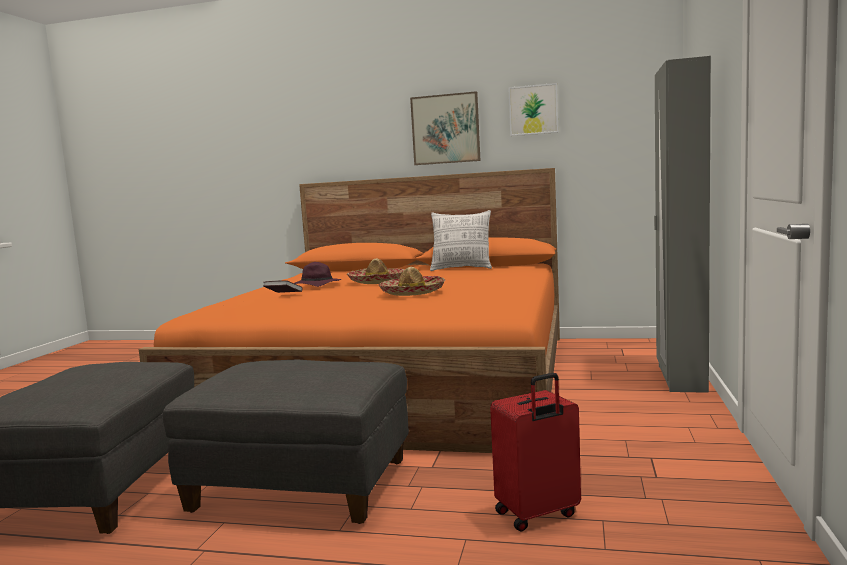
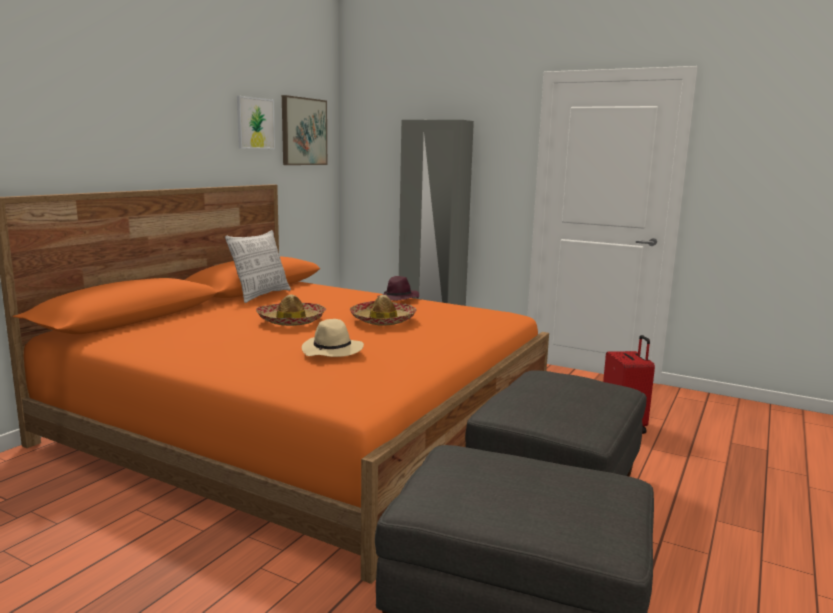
camera: 75 degrees left, 5 degrees up
book [263,280,303,293] -> beige hat [302,319,364,357]
purple hat [294,262,341,287] -> purple hat moved to [377,276,419,301]
picture [410,91,481,165] -> picture moved to [282,95,327,165]

